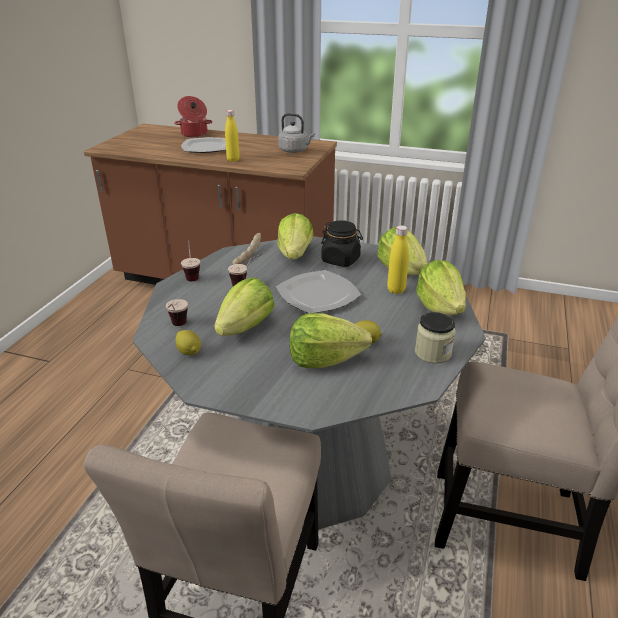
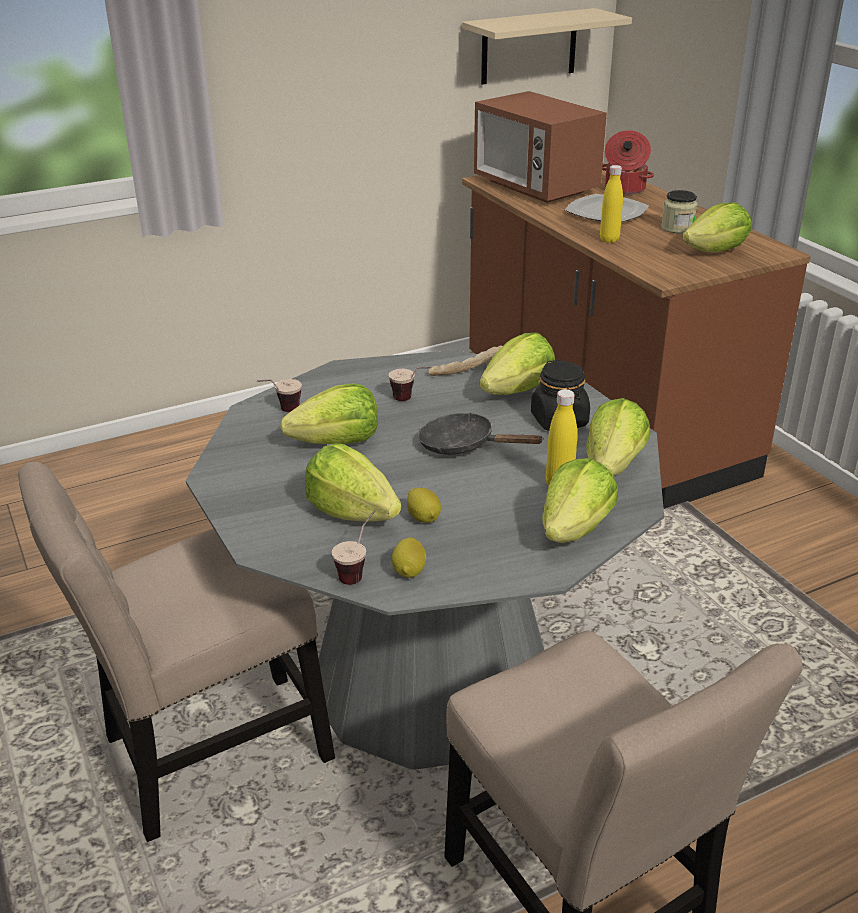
camera: 45 degrees right, 0 degrees up
lemon [176,330,201,355] -> lemon moved to [392,537,426,578]
cup [181,239,200,281] -> cup moved to [332,510,376,585]
plate [276,270,361,314] -> black frying pan [418,413,544,455]
grey kettle [278,113,315,153] -> lettuce [682,202,752,252]
jar [415,312,455,364] -> jar moved to [661,190,698,234]
none -> beige shelf [462,8,632,85]
none -> microwave [474,91,607,203]

